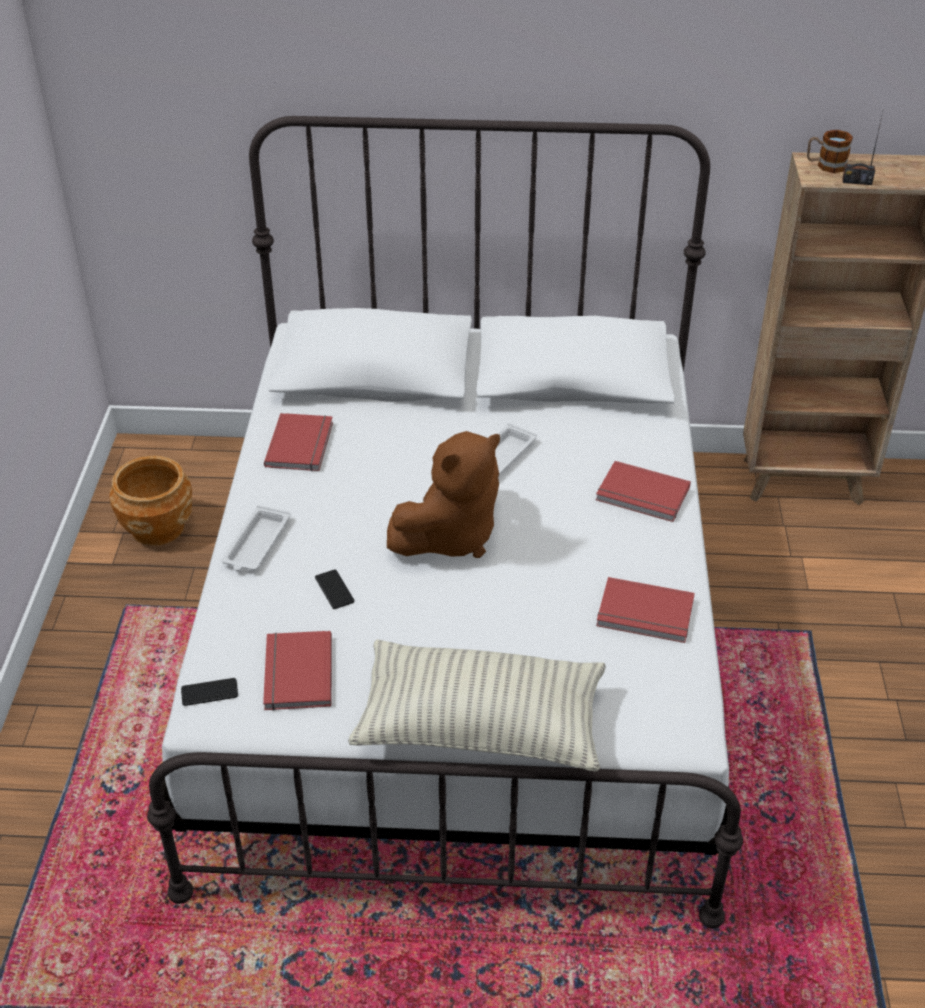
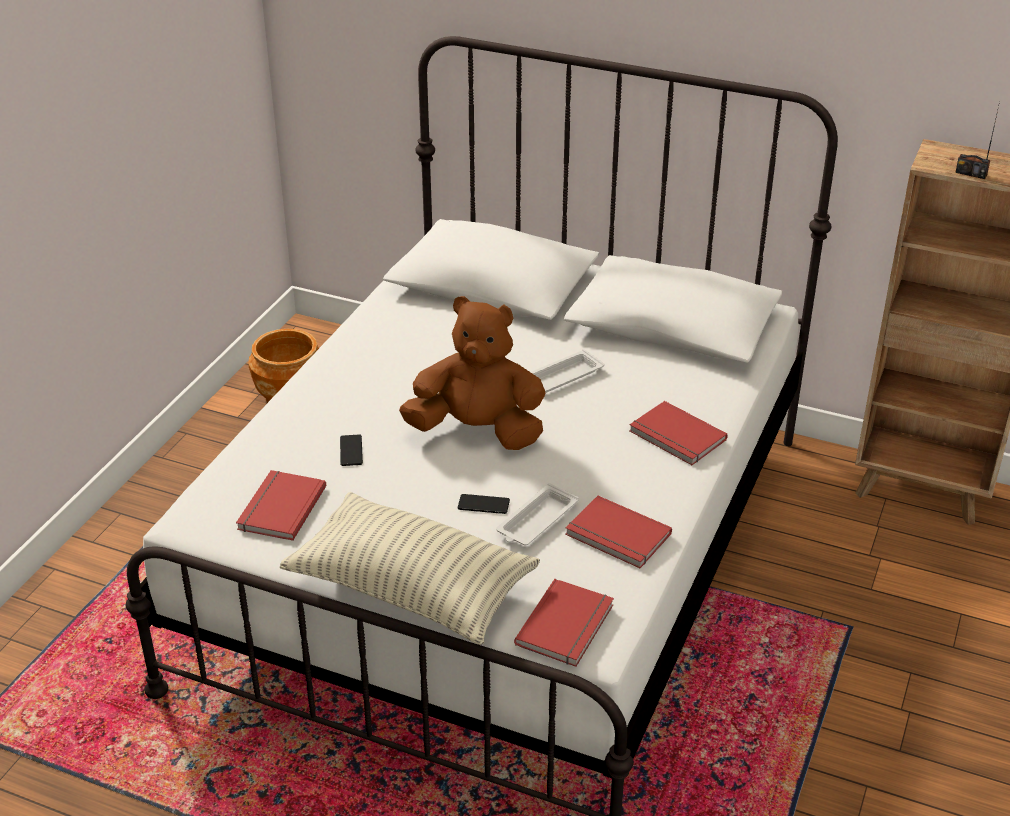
camera: 20 degrees right, 5 degrees down
phone [181,678,238,706] -> phone moved to [458,494,510,514]
white tray [221,505,291,571] -> white tray moved to [496,483,579,545]
red book [264,413,333,471] -> red book moved to [514,579,614,667]
brown plush toy [387,431,500,558] -> brown plush toy turned 150 degrees counterclockwise [399,296,546,450]
mug [807,130,853,173] -> none

